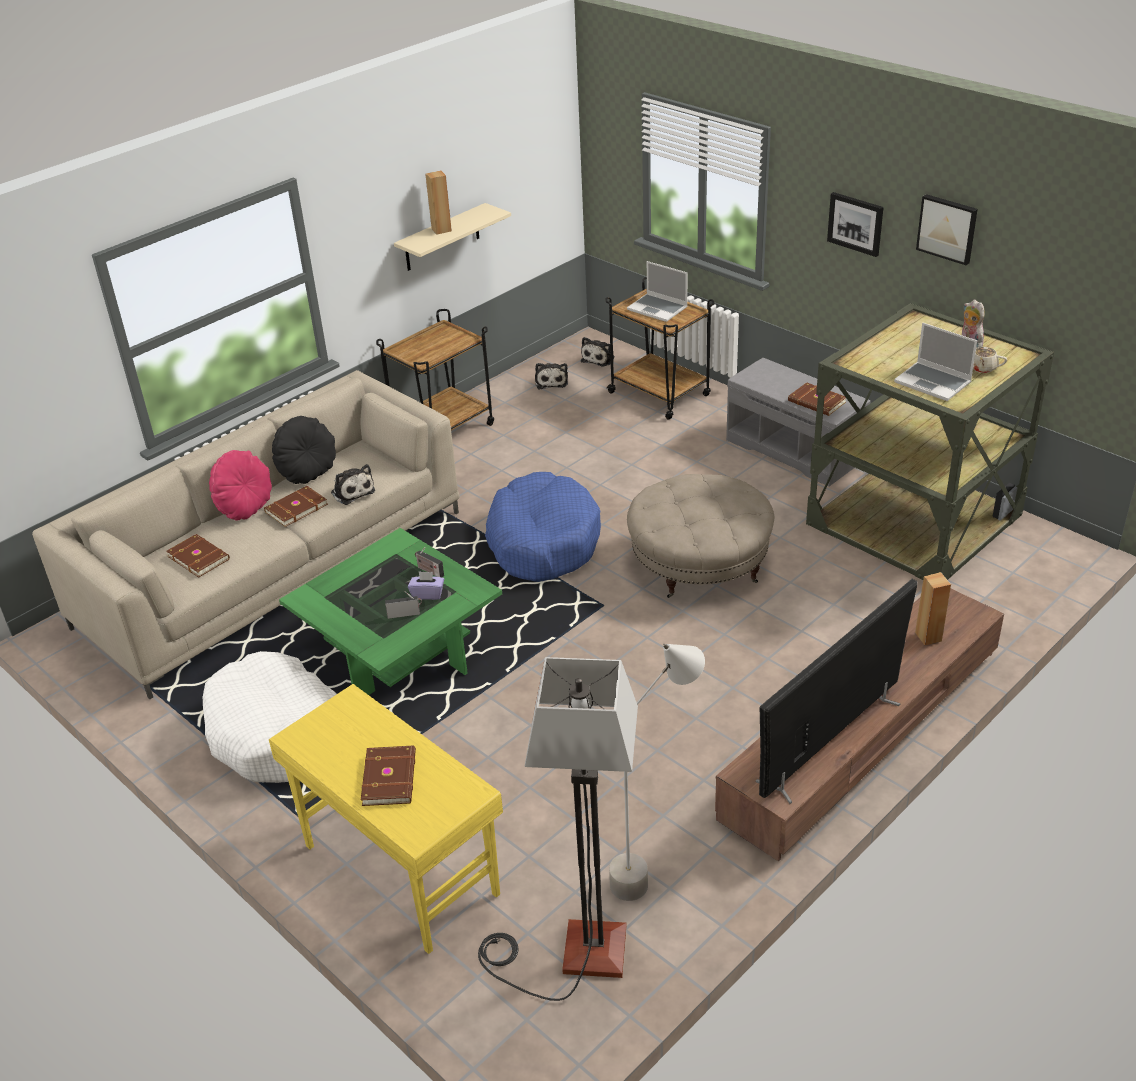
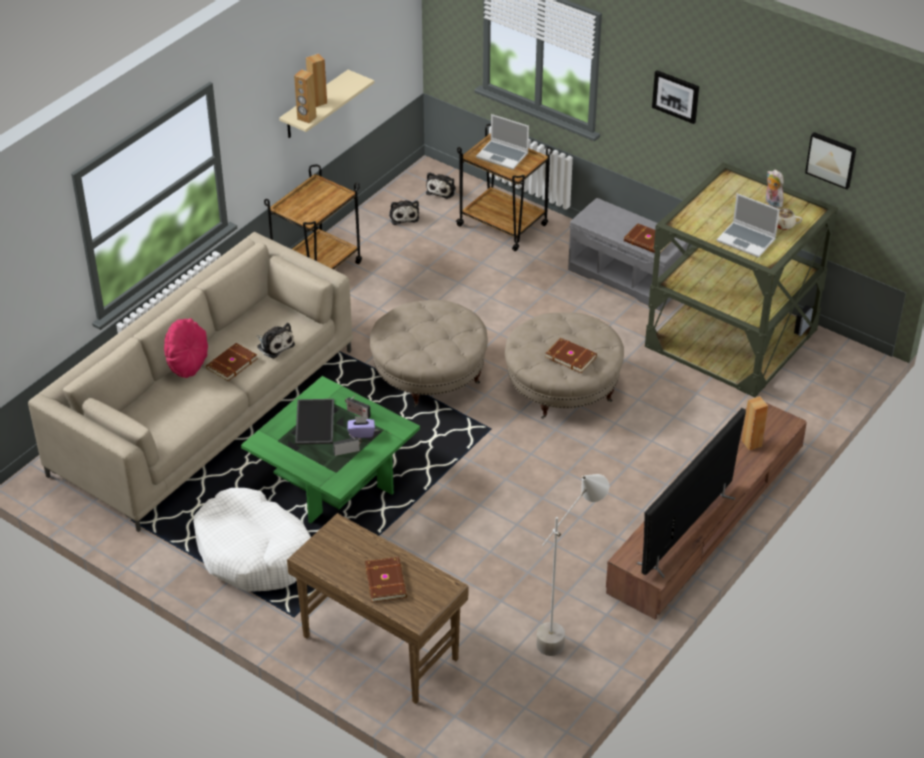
camera: 10 degrees left, 5 degrees up
brown book [166,534,230,578] -> brown book moved to [545,338,597,373]
yellow console table [269,684,503,954] -> brown console table [287,513,468,704]
black pillow [272,416,336,484] -> none
floor lamp [478,657,638,1001] -> none
blue dog bed [485,472,601,582] -> beige ottoman [370,300,488,407]
picture [916,194,978,265] -> picture moved to [805,132,856,190]
none -> brown speaker [294,69,317,124]
none -> tray [295,399,334,445]

